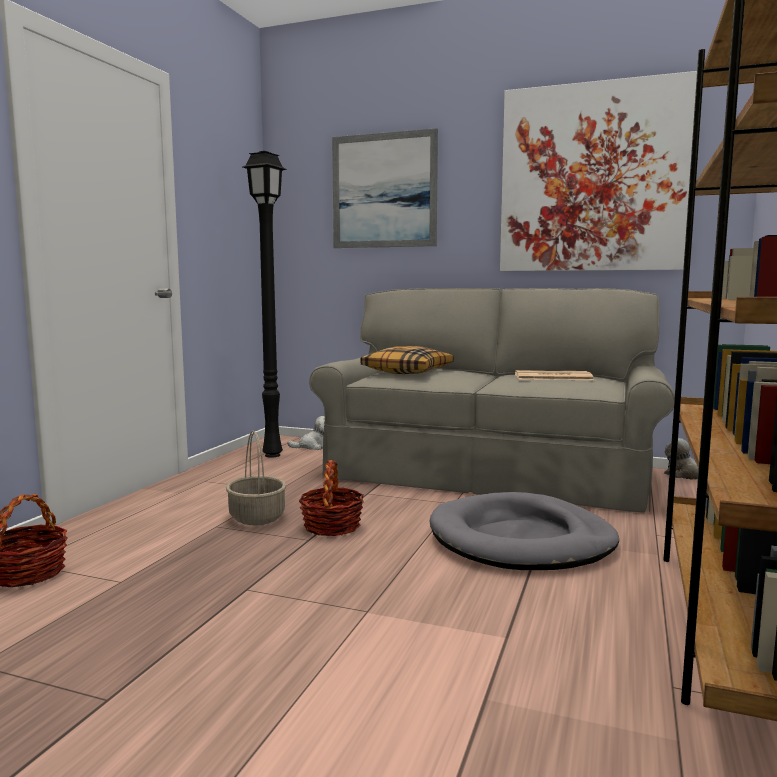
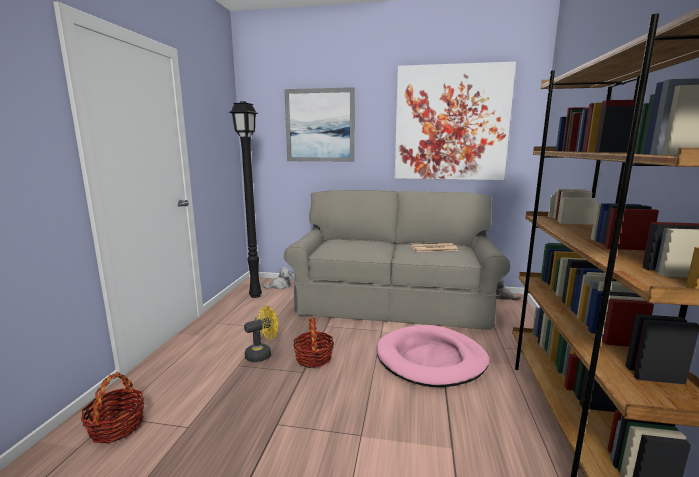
camera: 10 degrees left, 5 degrees up
basket [226,431,286,525] -> yellow fan [244,306,278,362]
pillow [360,346,454,374] -> none
grey dog bed [430,492,619,570] -> pink dog bed [377,325,489,387]

